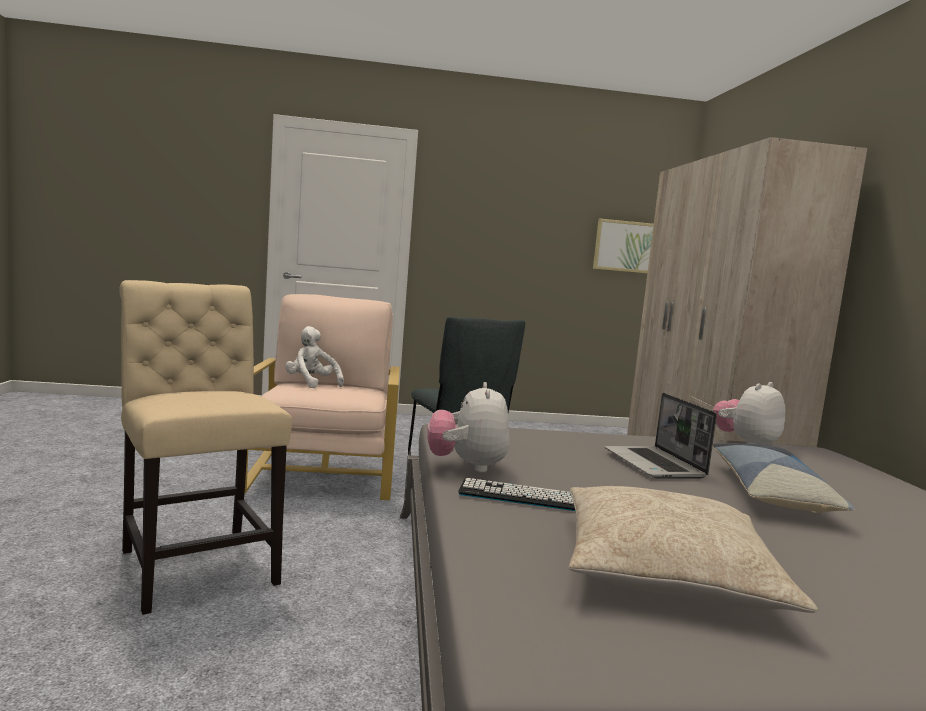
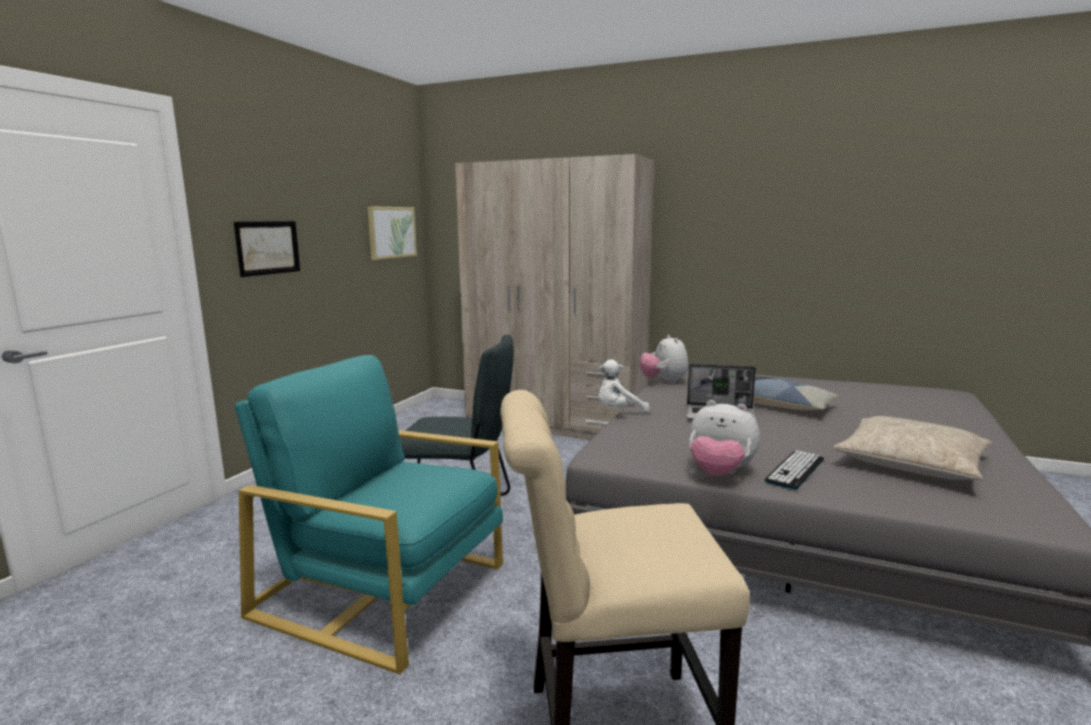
camera: 60 degrees left, 5 degrees up
beige armchair [236,294,400,500] -> turquoise armchair [235,355,503,675]
white plush toy [285,326,344,388] -> white plush toy moved to [599,359,650,412]
none -> picture [234,221,300,277]

